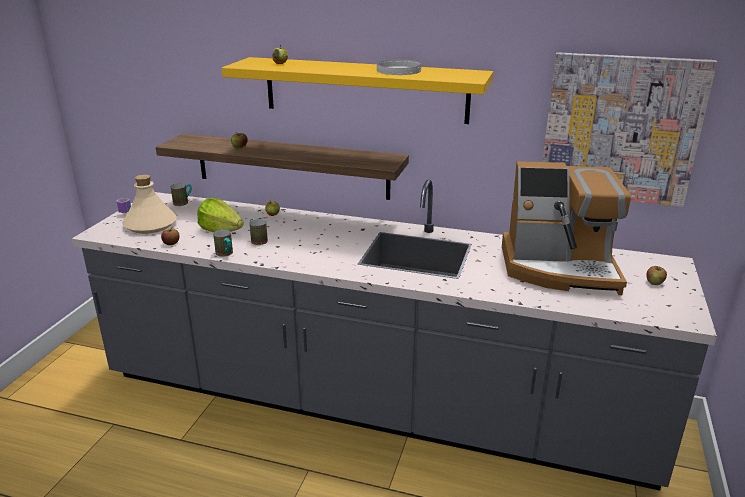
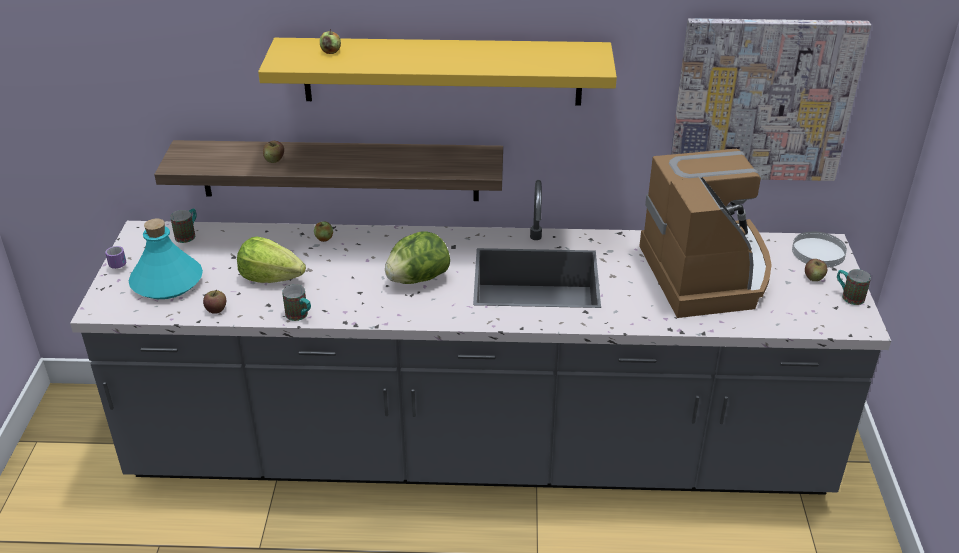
camera: 15 degrees left, 10 degrees up
beige bottle [122,175,177,234] -> turquoise bottle [129,219,203,299]
mug [249,219,268,245] -> mug moved to [837,269,871,305]
white plate [377,60,421,75] -> white plate moved to [792,232,847,268]
coffee machine [502,161,631,295] -> coffee machine turned 90 degrees counterclockwise [639,149,772,318]
none -> lettuce [385,231,450,284]

